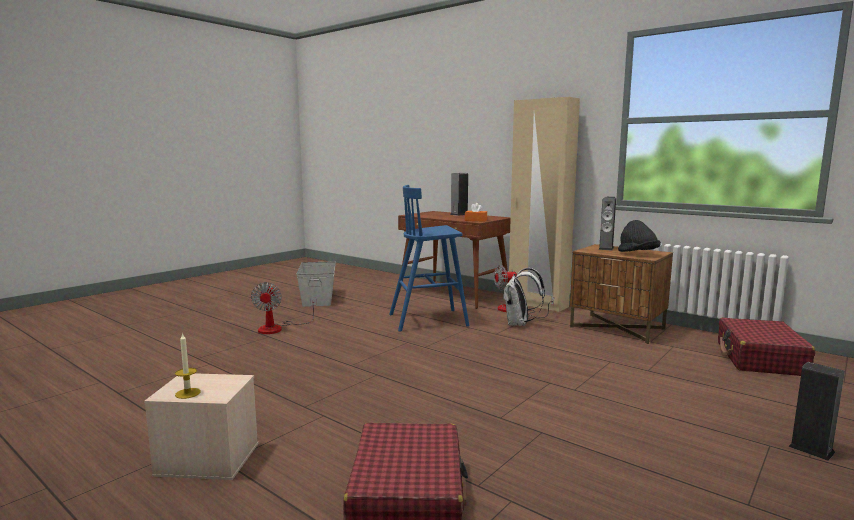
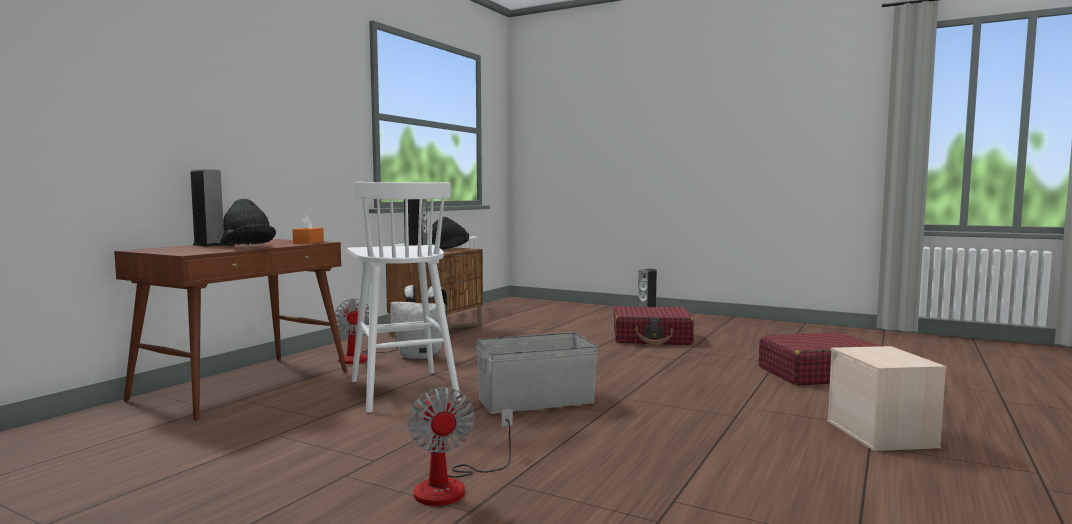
camera: 100 degrees left, 5 degrees down
candle [175,333,201,399] -> none
fan [251,282,316,334] -> fan turned 90 degrees clockwise [408,387,513,506]
grey storage box [296,261,336,307] -> grey storage box moved to [476,332,598,414]
blue stool [389,185,469,332] -> white stool [347,182,461,413]
beige wardrobe [509,97,580,312] -> none
red suitcase [718,318,815,376] -> red suitcase moved to [613,306,694,345]
none -> black hat [220,199,276,246]

